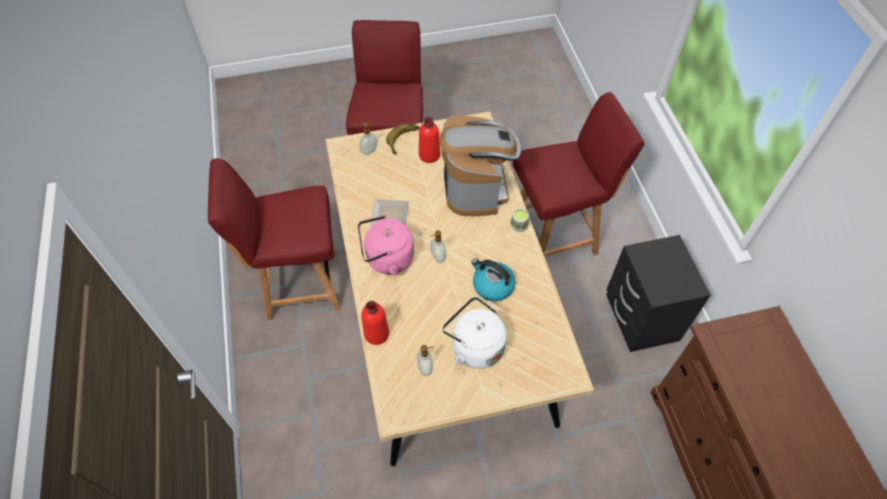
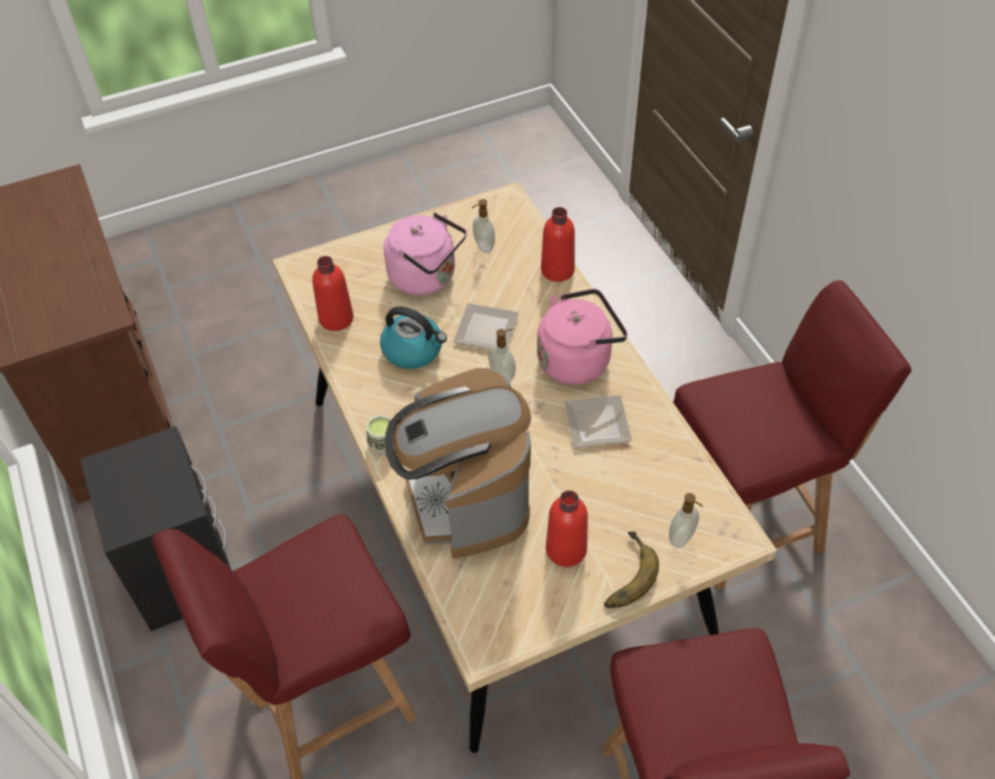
camera: 170 degrees right, 5 degrees down
white kettle [442,297,507,369] -> pink kettle [384,212,467,295]
none -> red bottle [312,256,353,331]
none -> plate [453,303,519,349]

